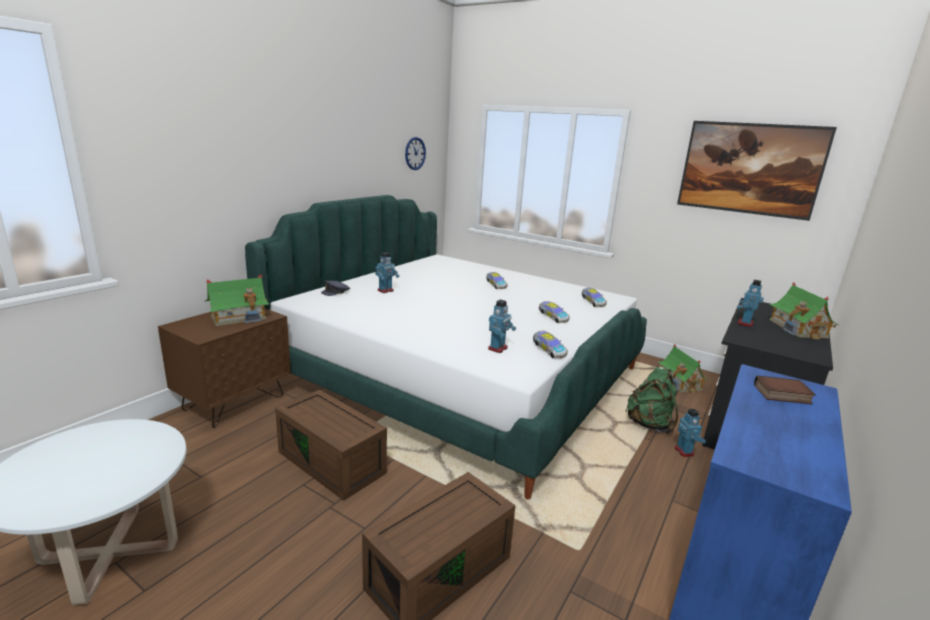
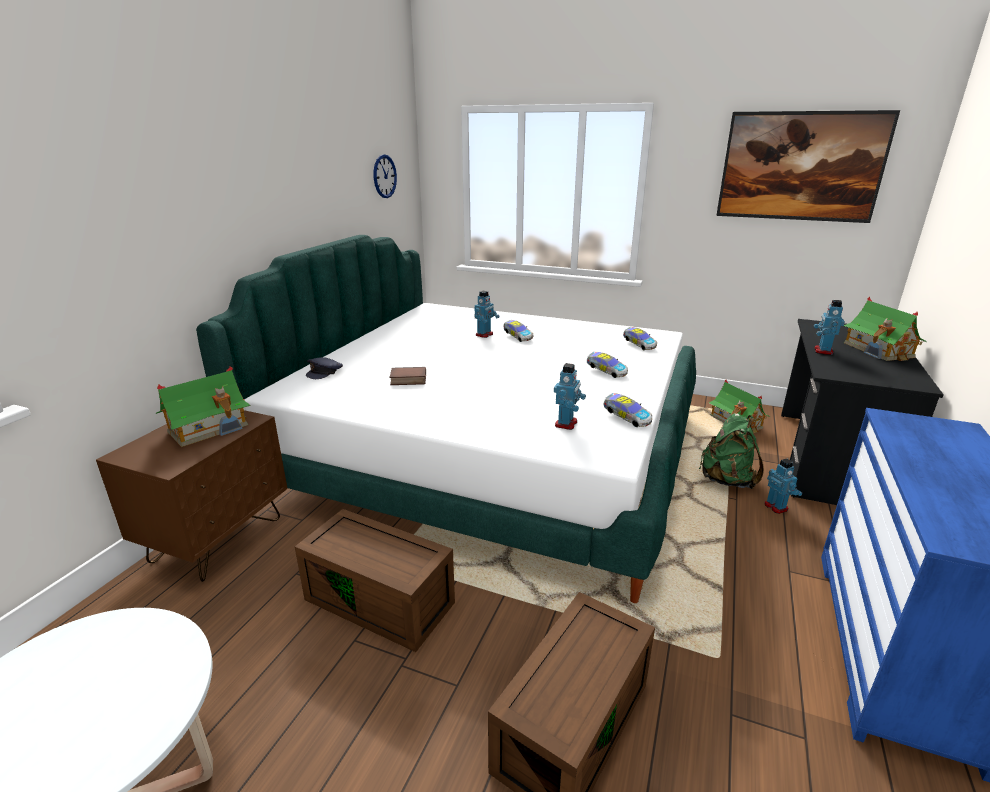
camera: 10 degrees left, 5 degrees up
toy robot [375,252,400,293] -> toy robot moved to [474,291,500,338]
book [754,376,816,404] -> book moved to [390,367,426,385]

